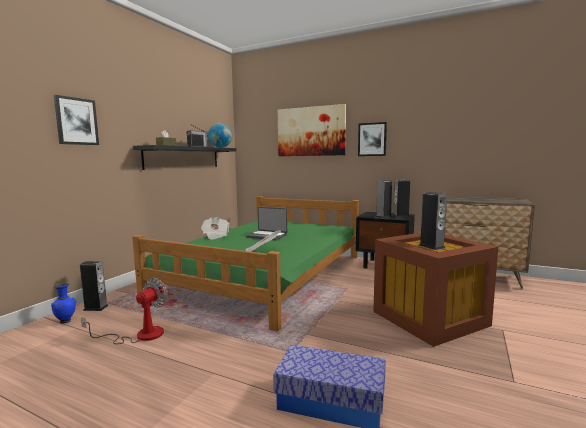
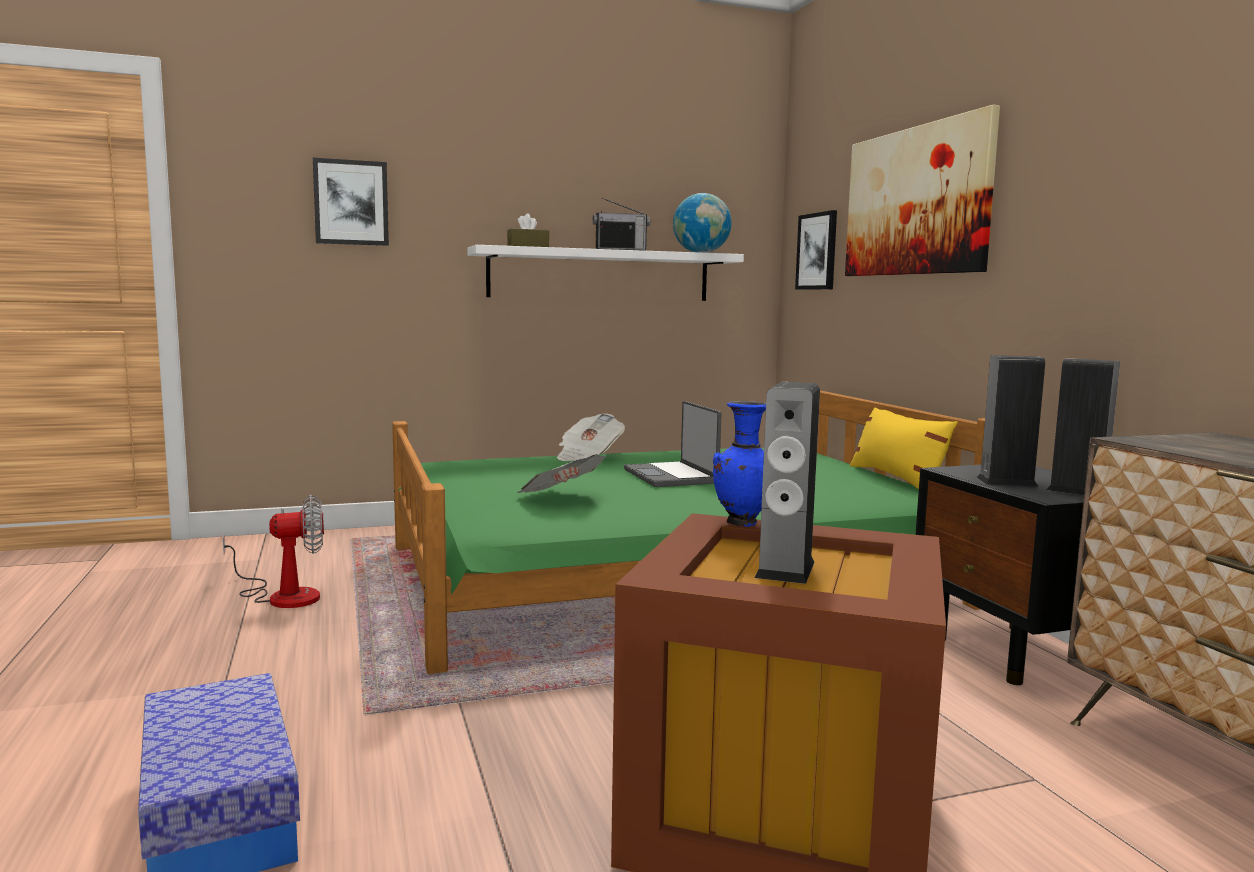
camera: 45 degrees right, 0 degrees up
blue vase [51,283,76,324] -> blue vase moved to [713,401,766,528]
speaker [80,261,109,311] -> none
black shelf [133,145,236,170] -> white shelf [468,245,744,301]
picture [358,122,387,156] -> picture moved to [795,210,837,290]
none -> yellow pillow [850,408,958,490]

